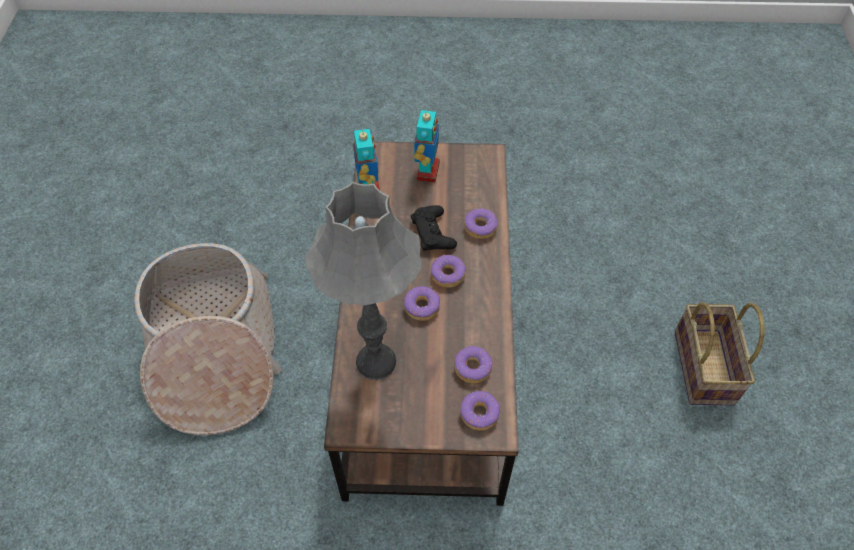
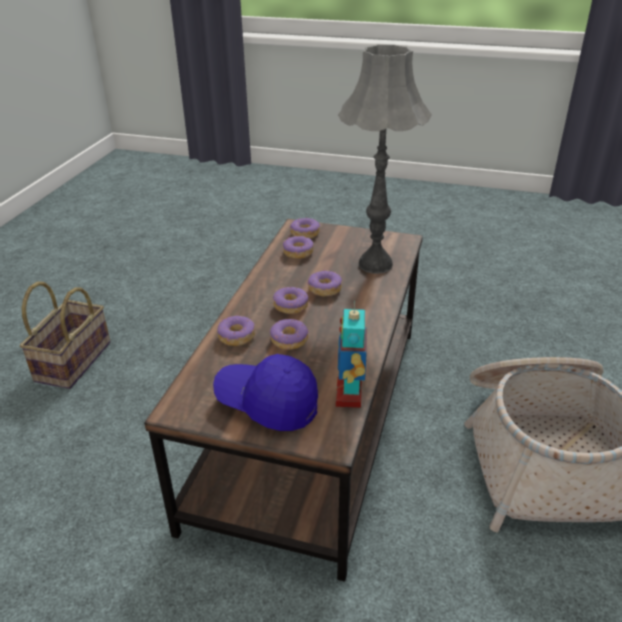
camera: 165 degrees left, 20 degrees down
black game controller [411,205,457,251] -> donut [270,319,309,350]
toy robot [414,107,440,183] -> blue cap [213,354,318,431]

